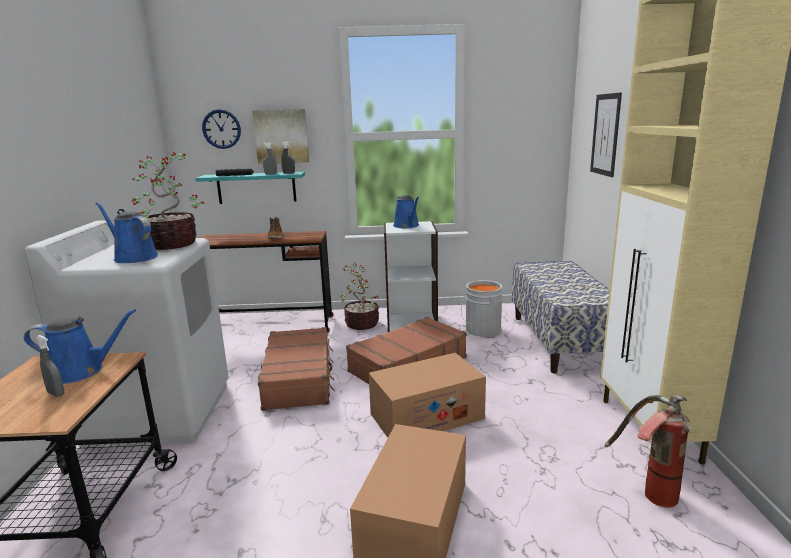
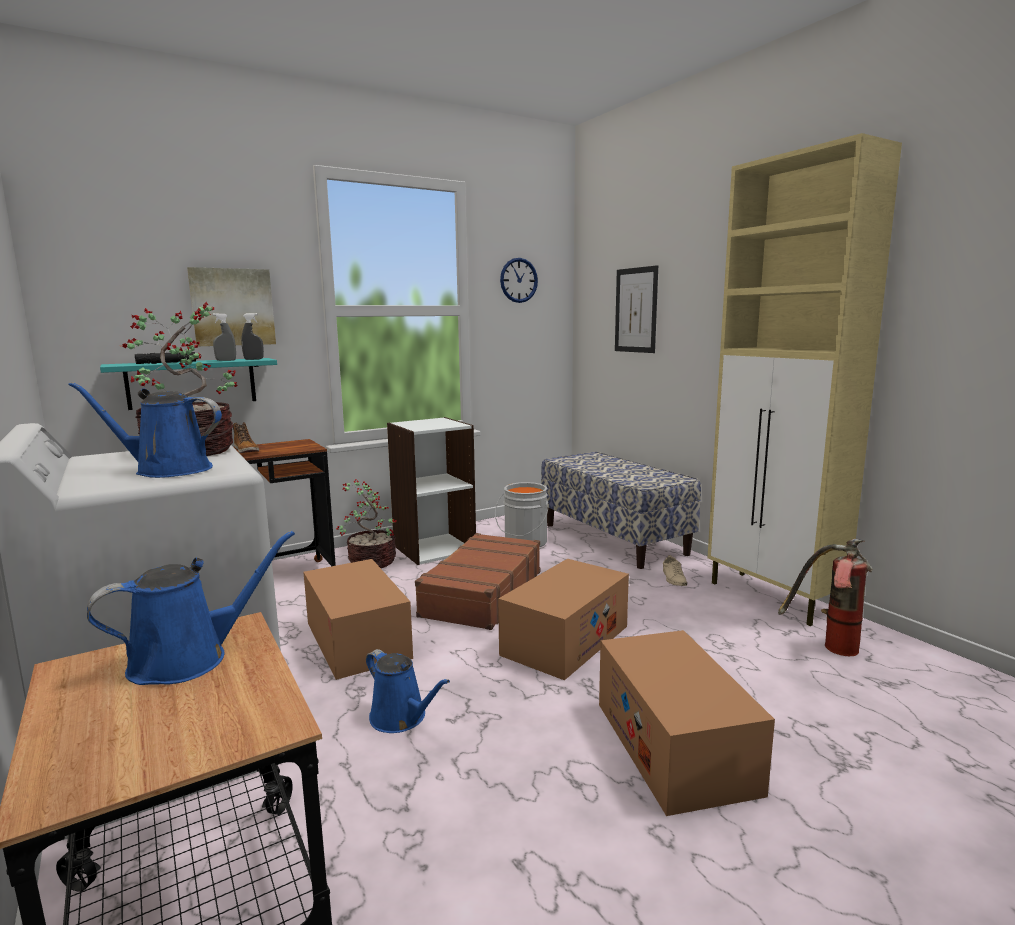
camera: 30 degrees left, 5 degrees down
grey spray bottle [36,335,65,397] -> none
wall clock [202,109,241,149] -> wall clock moved to [500,258,538,303]
brown suitcase [258,327,335,411] -> cardboard box [303,559,413,680]
blue watering can [393,195,419,228] -> blue watering can moved to [366,649,450,733]
none -> beige shoe [663,555,687,586]

